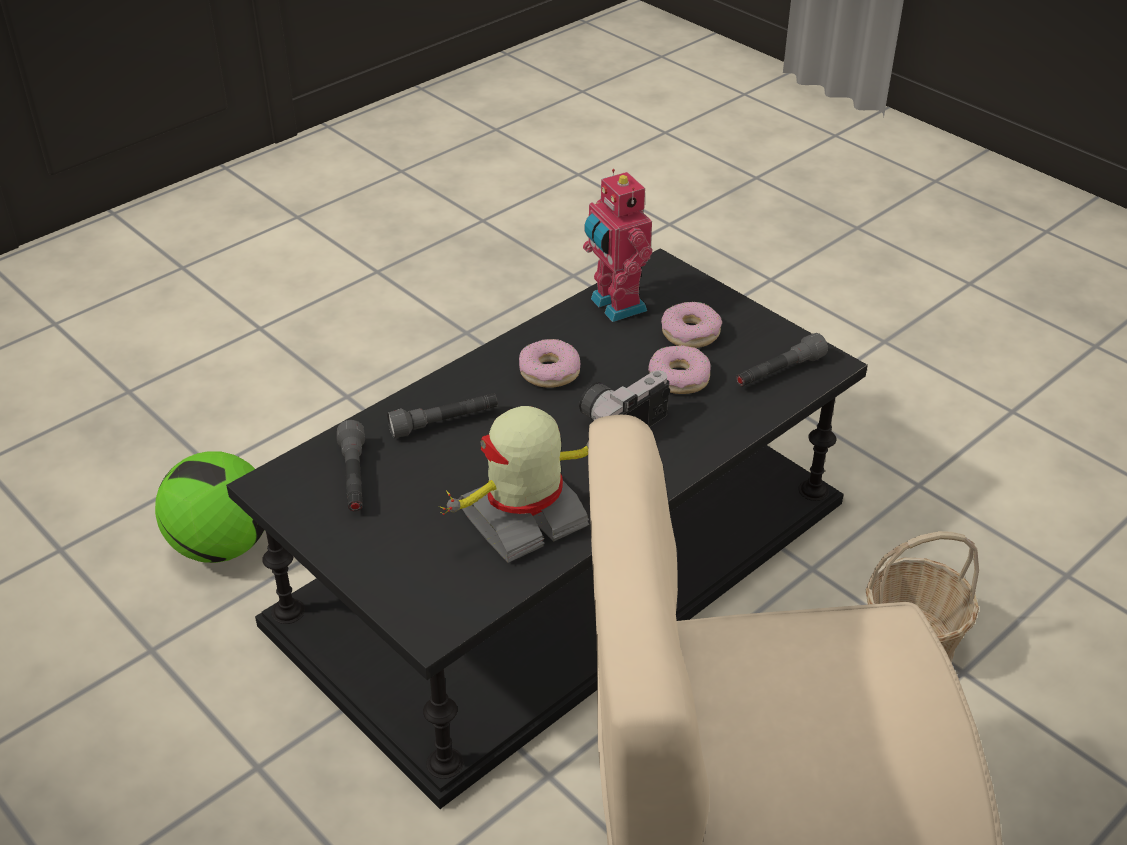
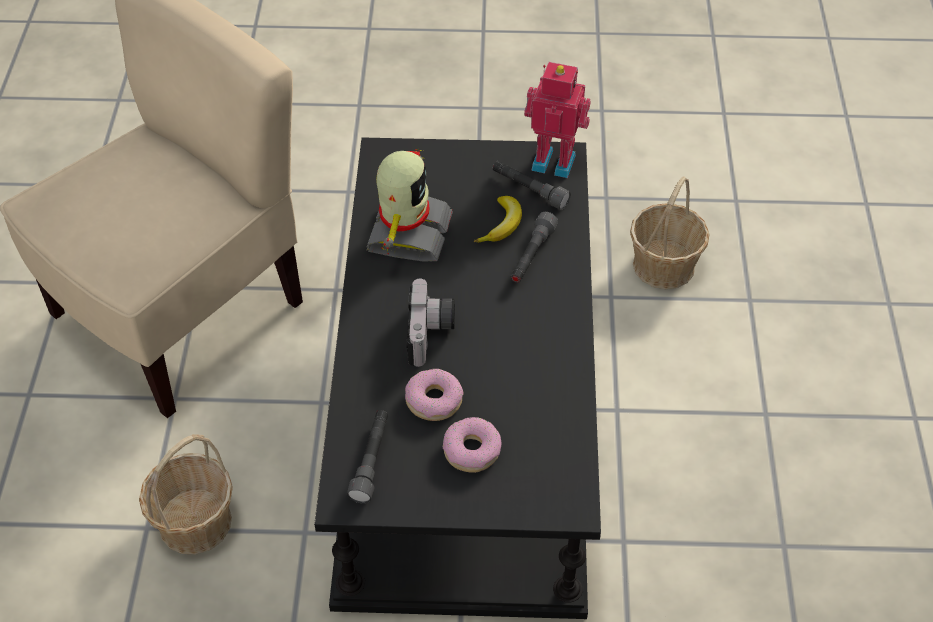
camera: 135 degrees right, 10 degrees up
football [155,451,264,563] -> basket [630,176,710,289]
donut [519,339,580,388] -> none
toy robot [583,169,652,322] -> toy robot moved to [524,62,591,178]
none -> banana [474,196,522,243]

